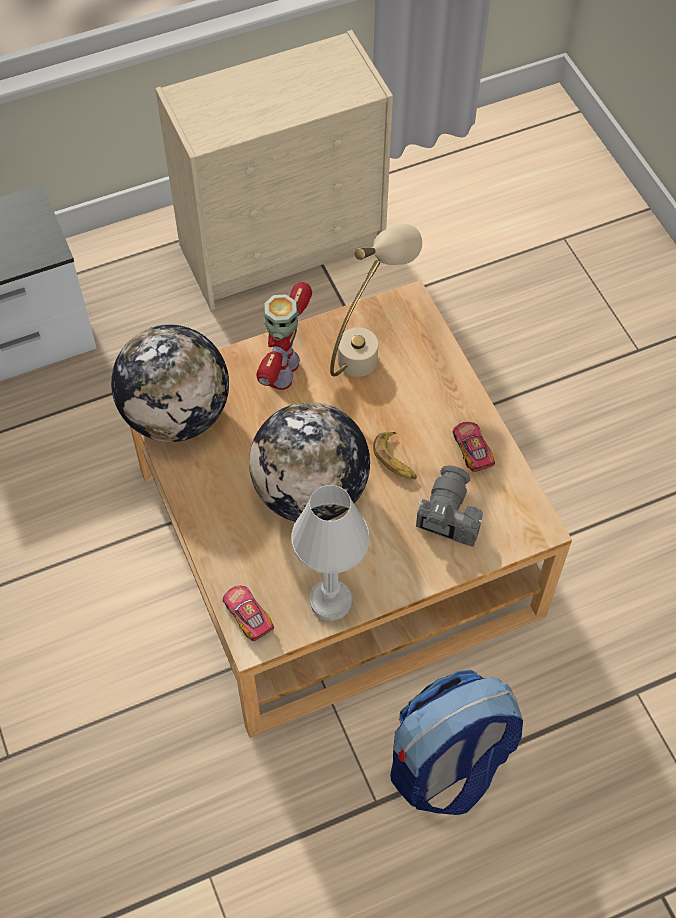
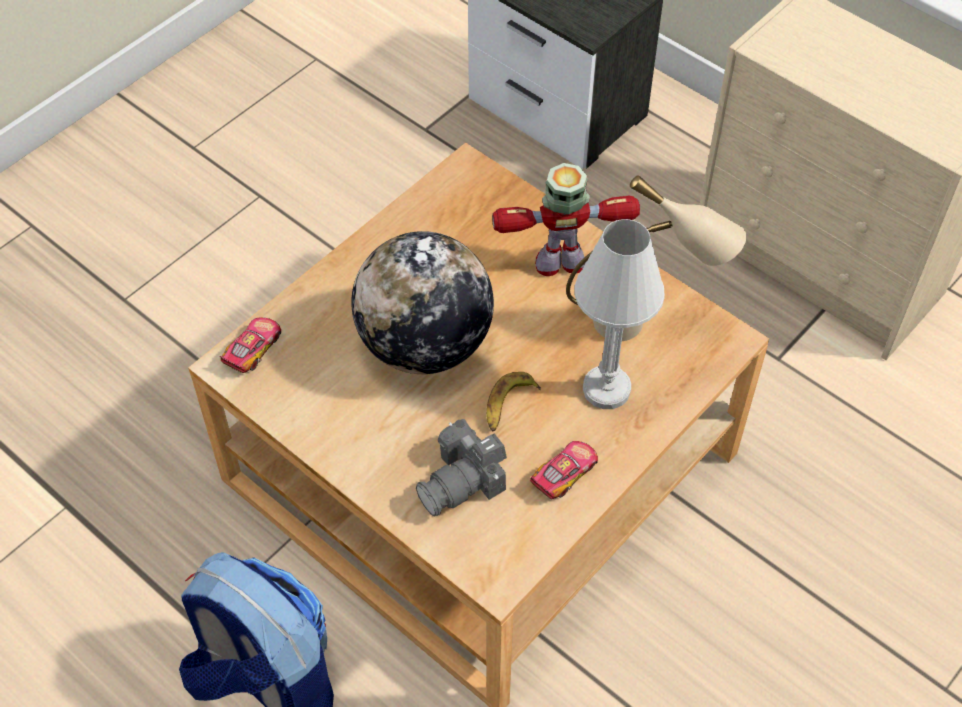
camera: 65 degrees right, 5 degrees down
globe [111,325,229,442] -> none
white table lamp [291,485,370,621] -> white table lamp moved to [575,219,665,409]
camera [416,465,483,547] -> camera turned 150 degrees clockwise [416,419,507,517]

